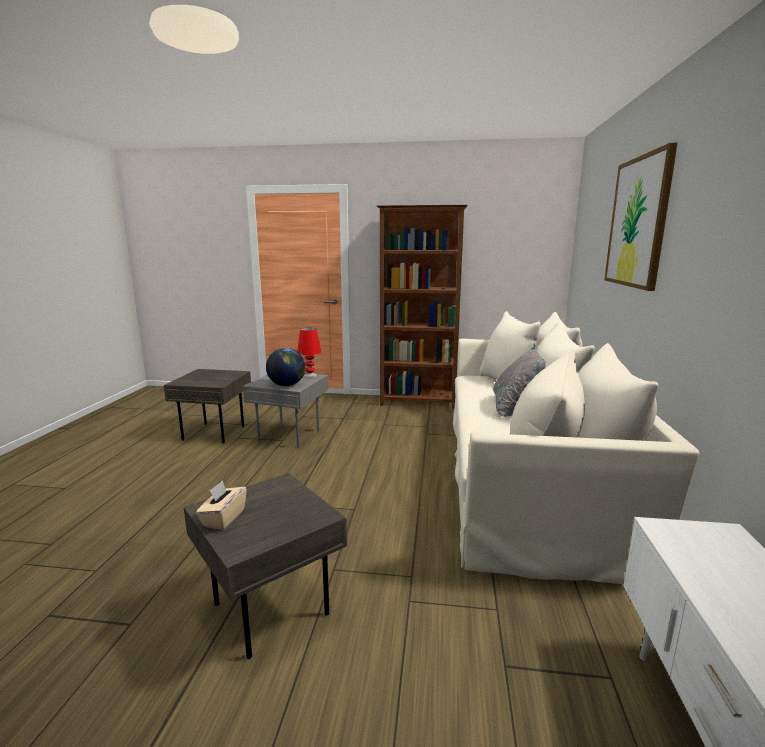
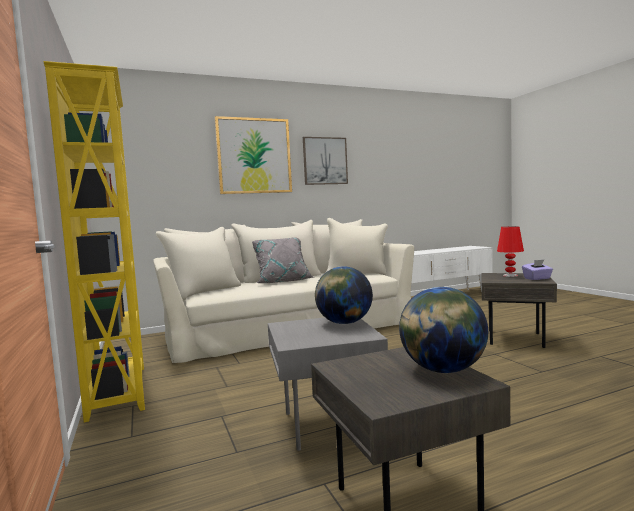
camera: 120 degrees left, 10 degrees down
beige tissue box [196,480,247,530] -> purple tissue box [522,260,553,280]
red table lamp [297,328,321,377] -> red table lamp moved to [497,226,524,277]
brown bookcase [377,205,467,409] -> yellow bookcase [43,61,145,422]
none -> picture [303,137,348,185]
none -> globe [399,287,488,373]

